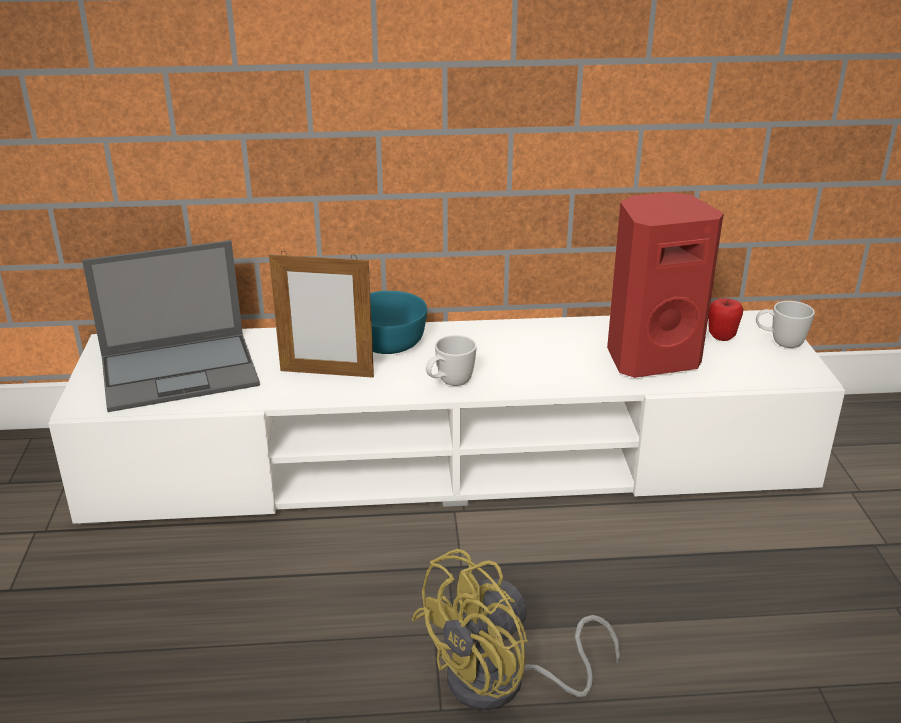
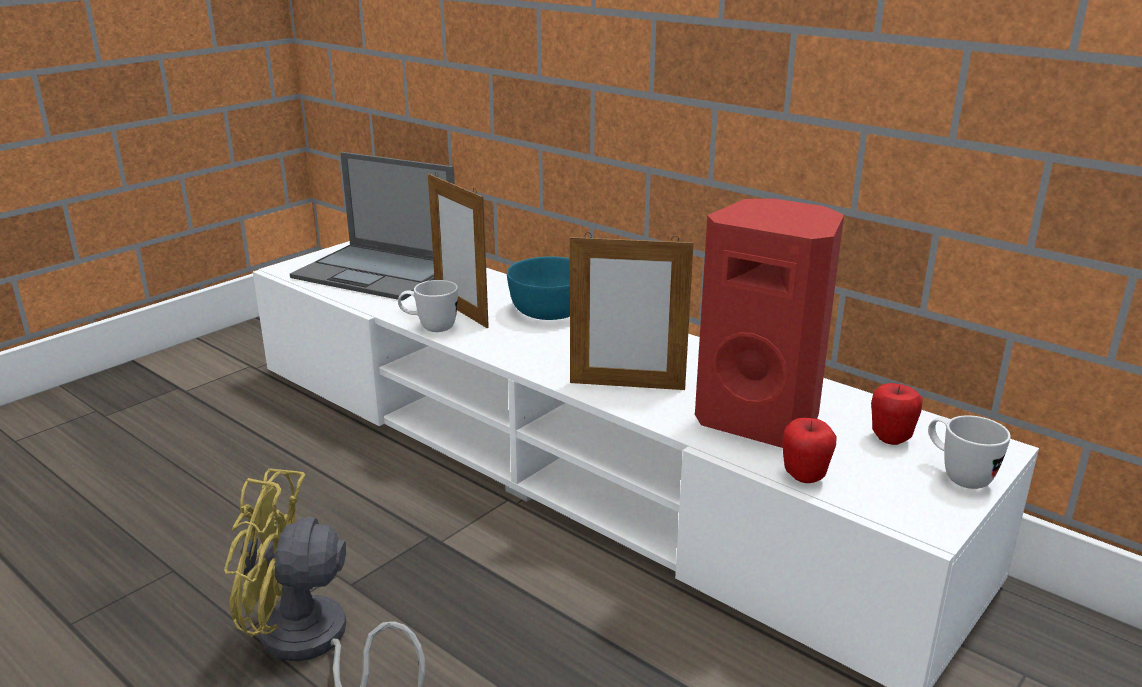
camera: 45 degrees right, 5 degrees down
white mug [426,335,477,386] -> white mug moved to [398,280,458,332]
none -> picture frame [570,232,694,390]
none -> apple [782,418,837,483]

